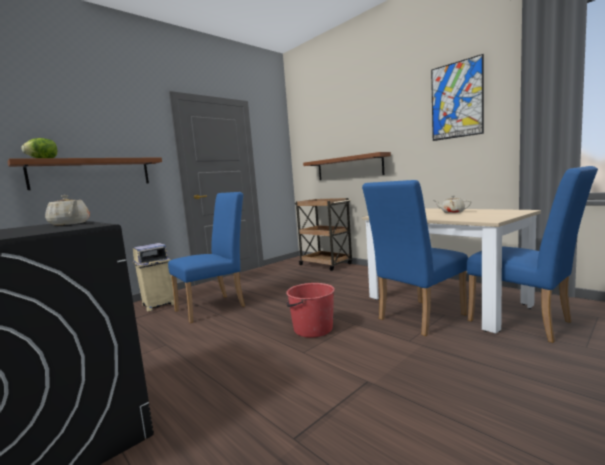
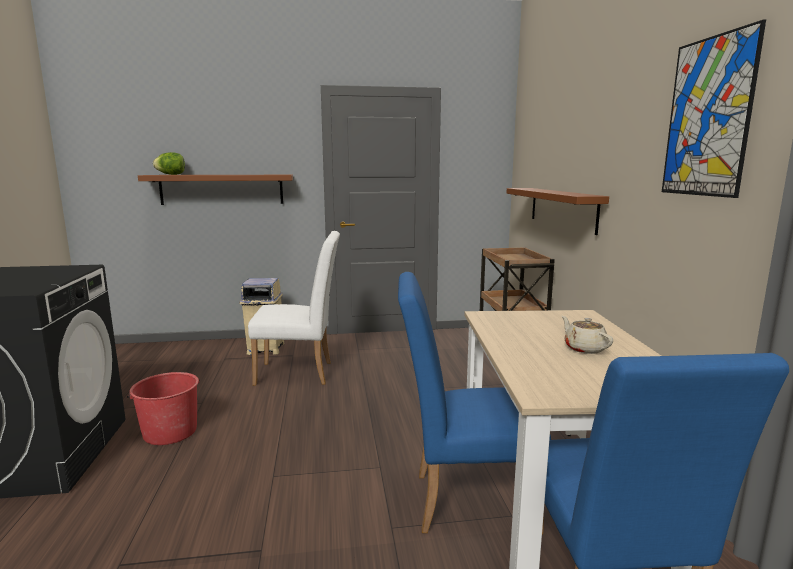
camera: 35 degrees right, 5 degrees up
beige teapot [45,195,90,226] -> none
blue chair [168,192,245,323] -> white chair [248,231,340,386]
red bucket [286,283,335,338] -> red bucket moved to [127,372,200,445]

